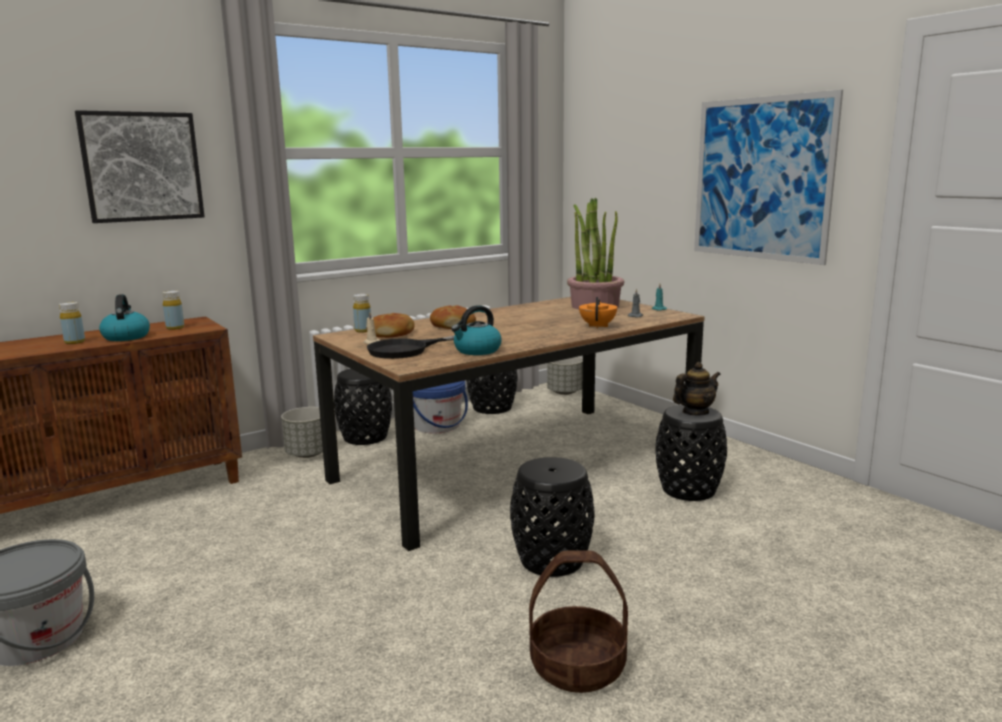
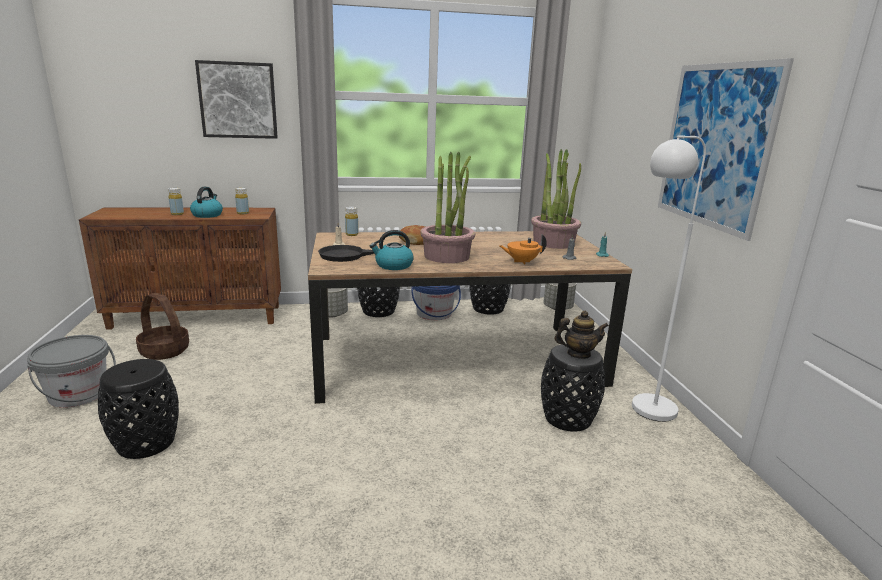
camera: 25 degrees right, 5 degrees up
bread [366,313,415,338] -> none
black stool [510,457,595,577] -> black stool moved to [98,359,179,459]
basket [529,551,628,693] -> basket moved to [136,293,189,360]
orange teapot [579,297,617,328] -> orange teapot turned 135 degrees counterclockwise [499,234,547,264]
none -> potted plant [420,152,475,263]
none -> white floor lamp [632,136,706,422]

